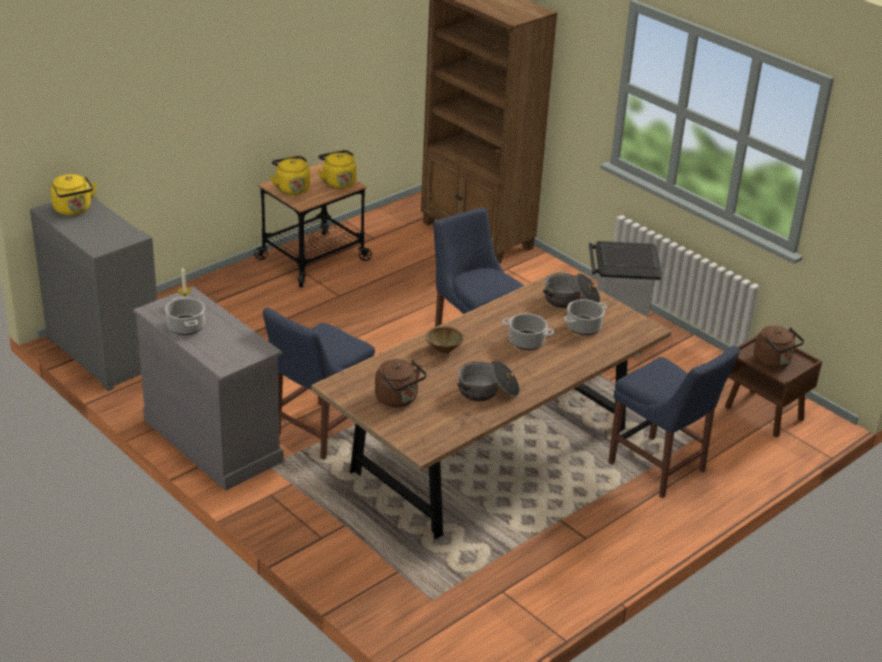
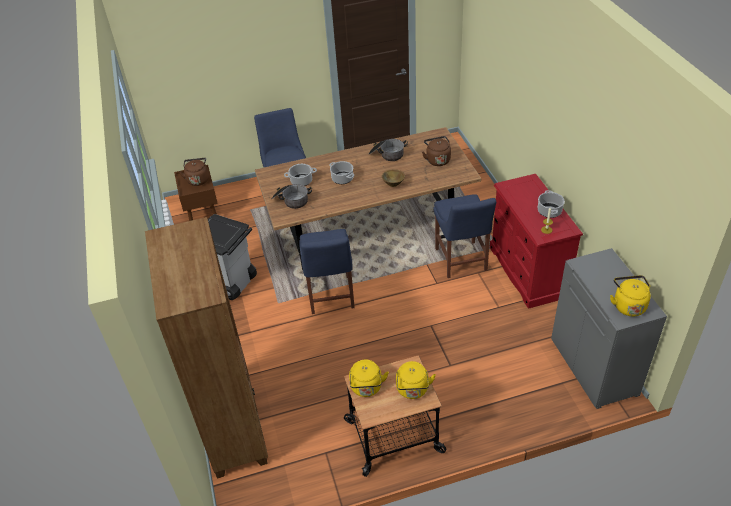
camera: 150 degrees left, 10 degrees up
grey dresser [133,286,284,491] -> red dresser [490,174,583,309]
blue chair [263,308,375,460] -> blue chair turned 105 degrees clockwise [434,194,496,278]

